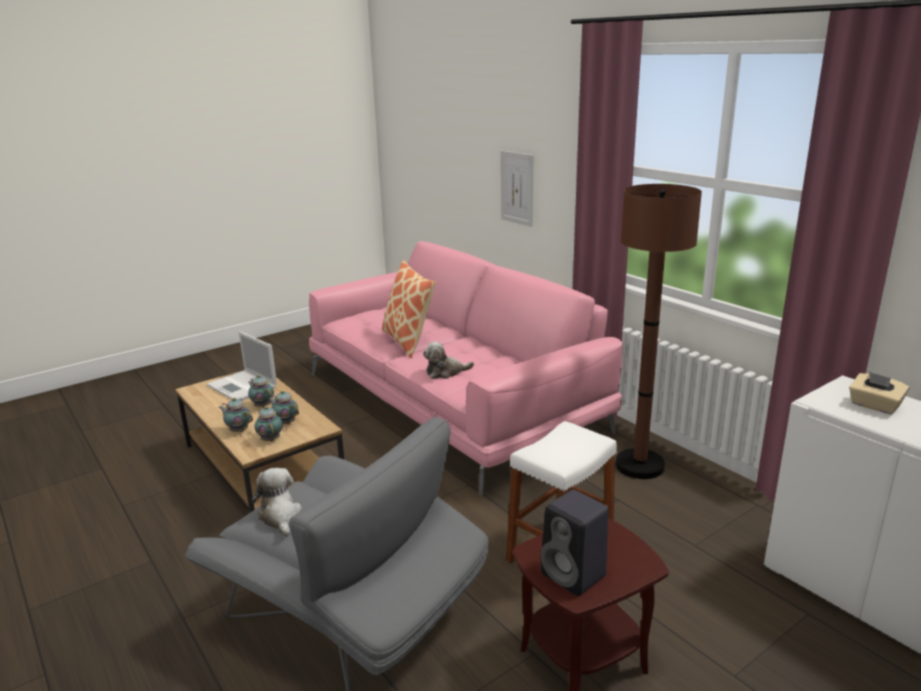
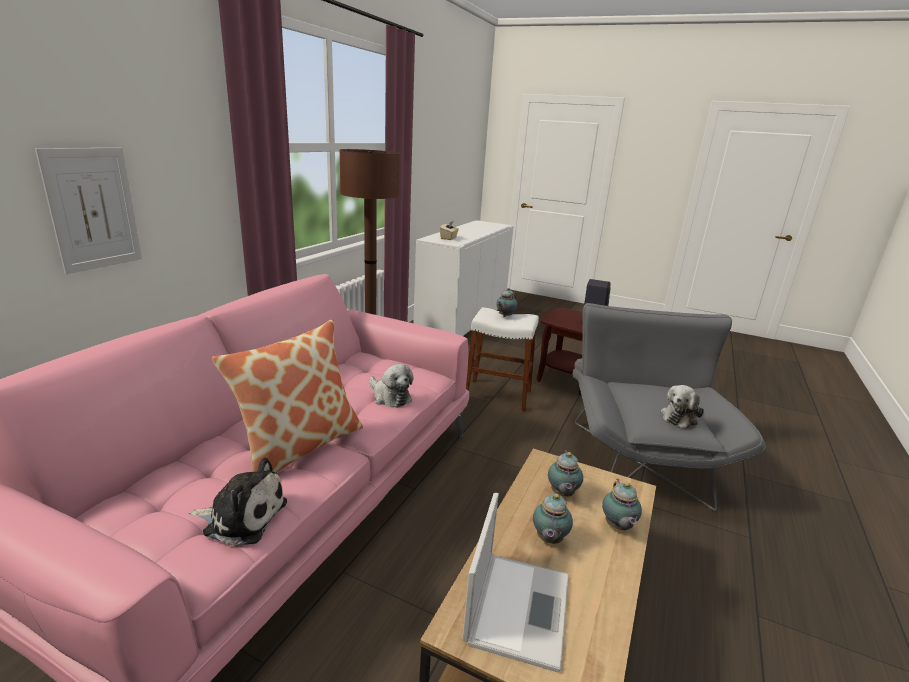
camera: 120 degrees left, 0 degrees up
teapot [255,406,283,442] -> teapot moved to [496,288,517,317]
none -> plush toy [189,457,287,545]

